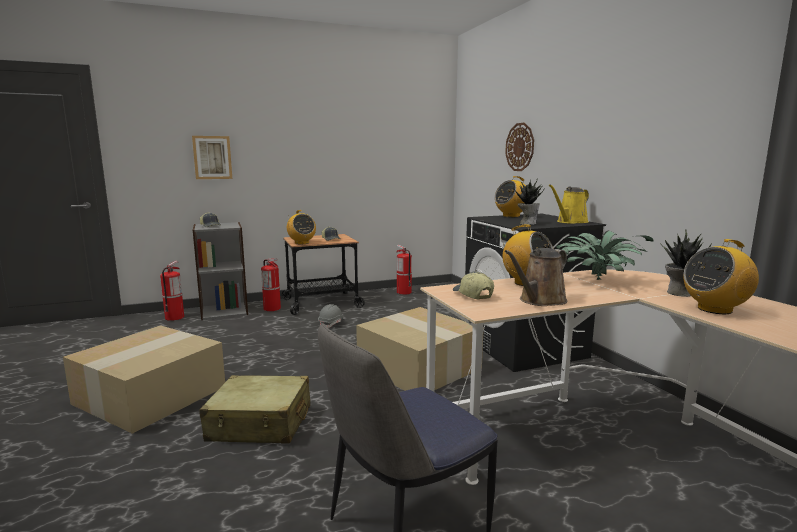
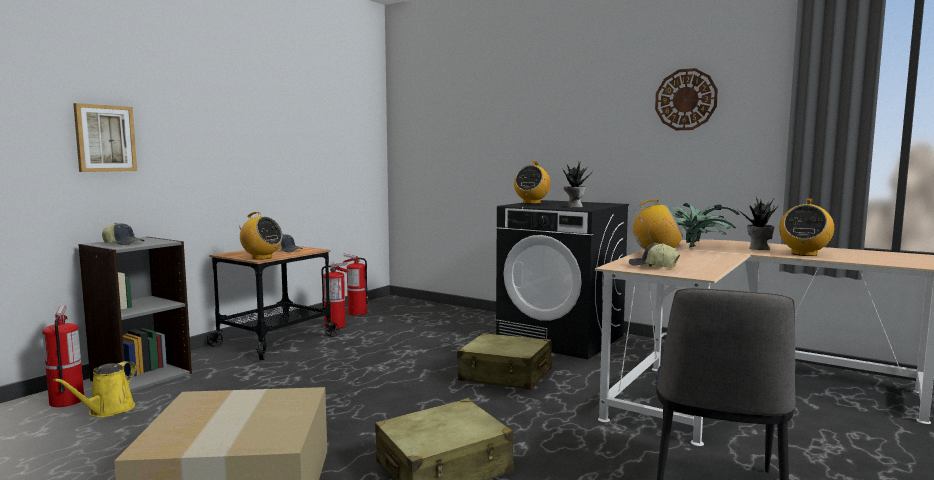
camera: 35 degrees left, 5 degrees down
fire extinguisher [261,258,281,311] -> fire extinguisher moved to [321,262,349,329]
grey hard hat [318,304,345,328] -> none
cardboard box [356,307,484,391] -> beige suitcase [457,333,552,390]
wall clock [505,123,534,171] -> wall clock moved to [655,68,718,130]
brown watering can [505,248,568,306] -> none
yellow watering can [549,184,589,224] -> yellow watering can moved to [53,361,136,417]

